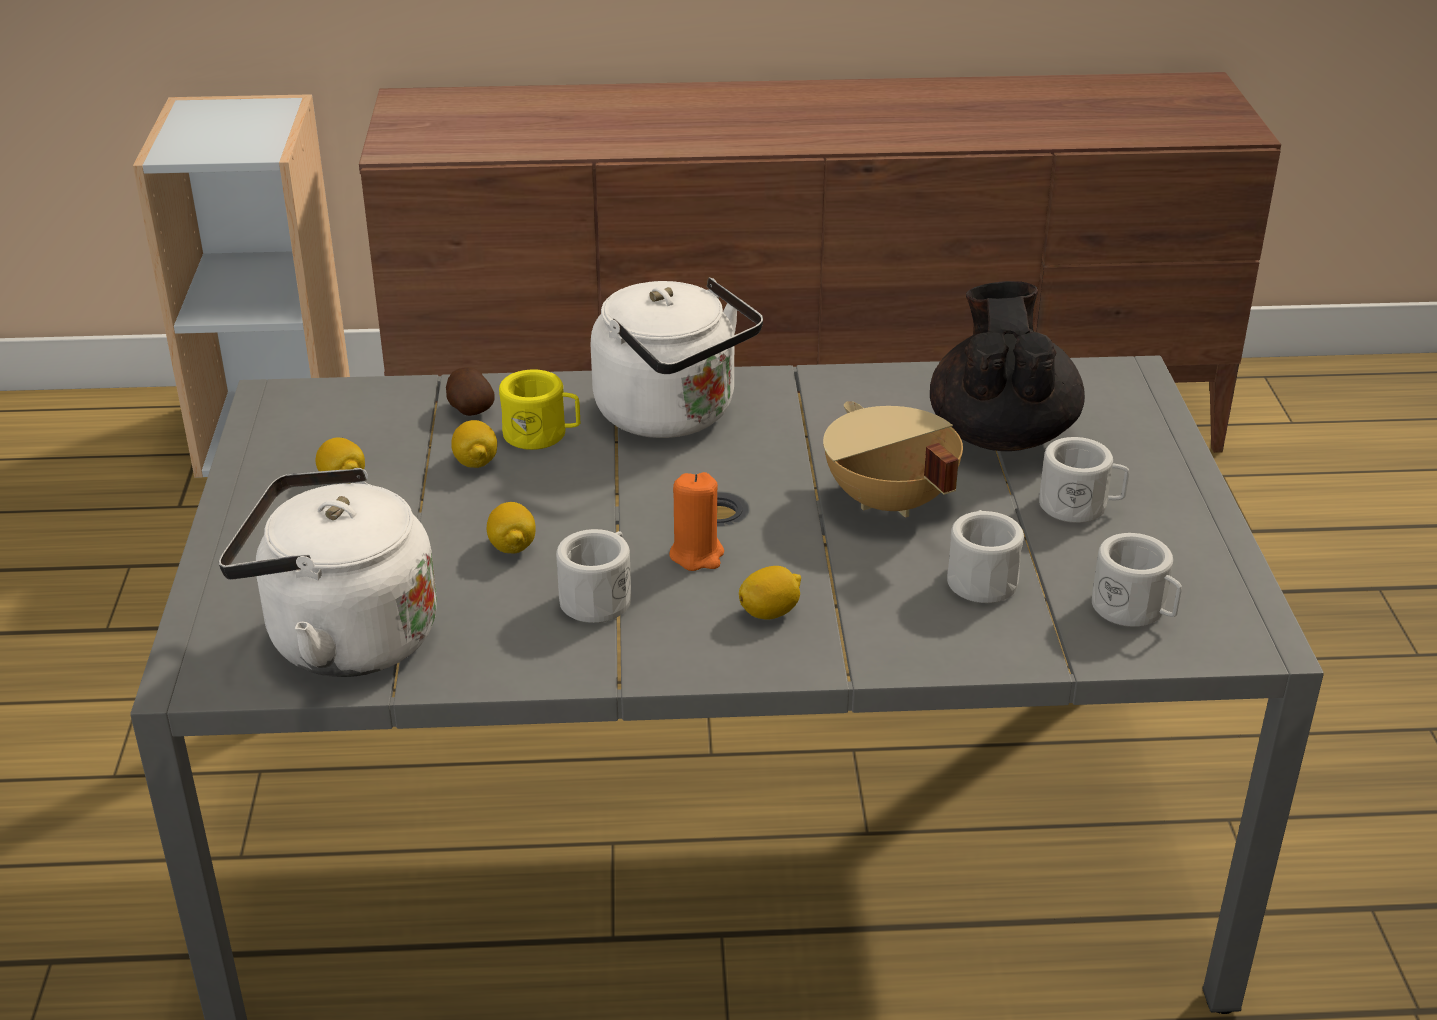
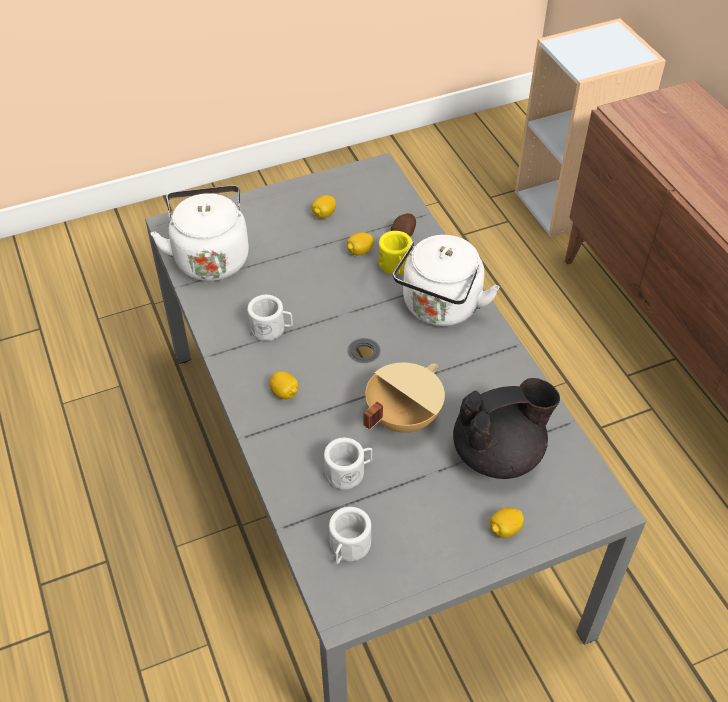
camera: 70 degrees right, 15 degrees up
lemon [487,502,536,554] -> lemon moved to [490,507,524,538]
orange candle [669,472,724,571] -> none
white mug [1039,437,1129,523] -> none

